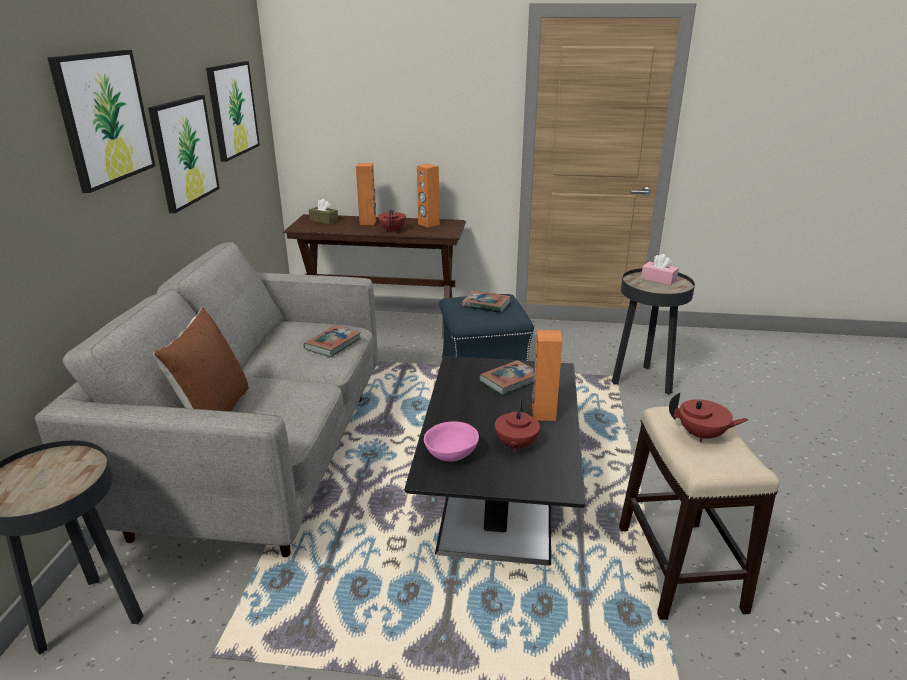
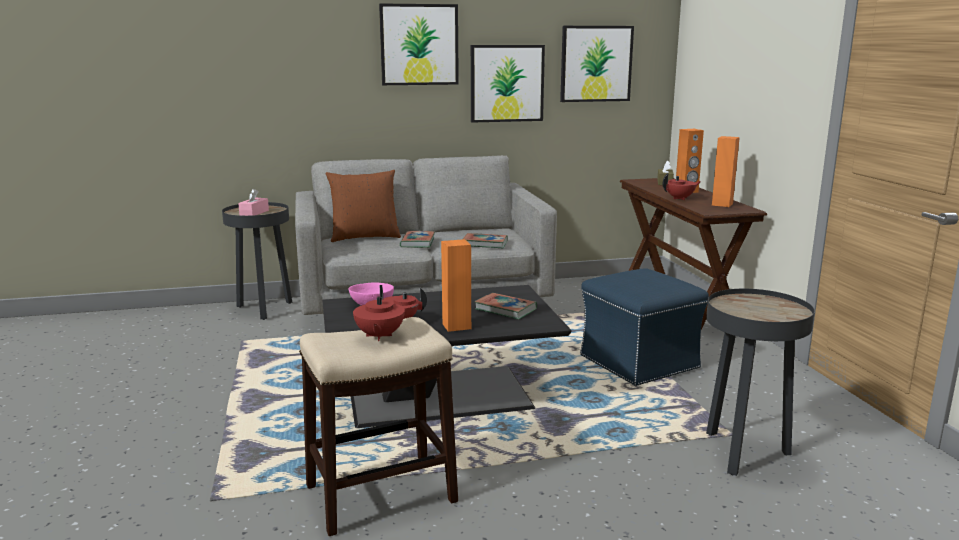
camera: 70 degrees right, 10 degrees down
book [462,291,511,313] -> book moved to [400,231,435,248]
pink tissue box [641,254,679,286] -> pink tissue box moved to [238,189,269,216]

